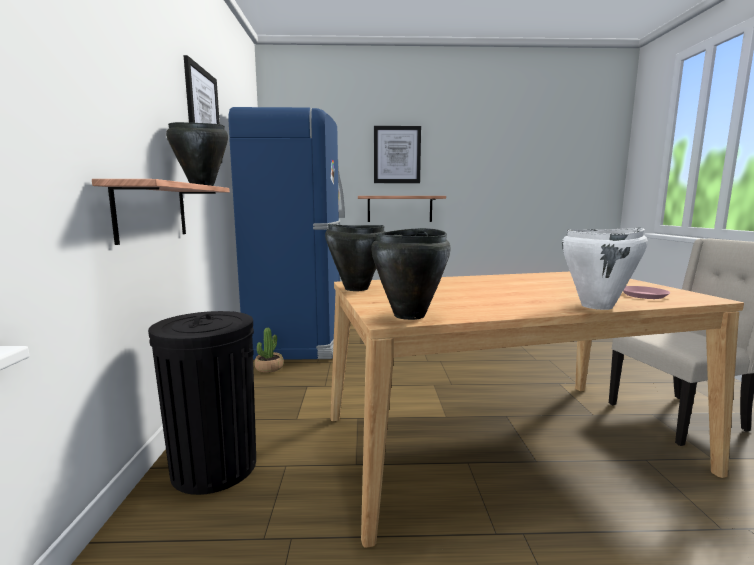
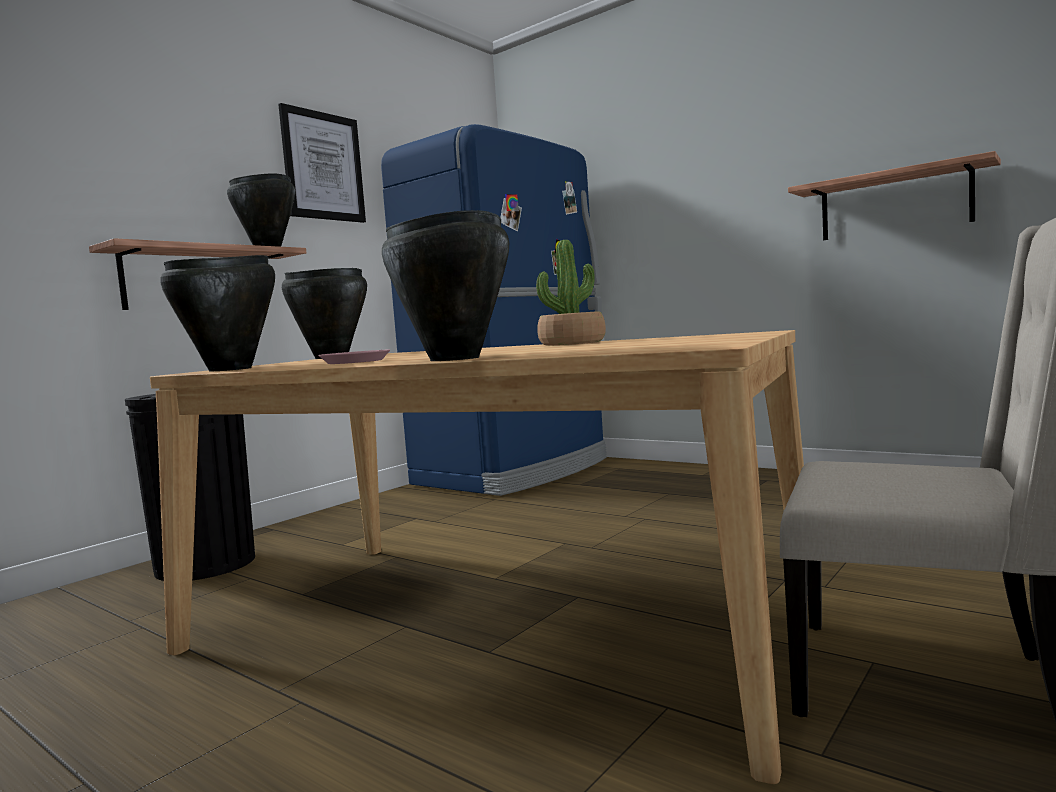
camera: 40 degrees right, 5 degrees down
potted plant [255,328,284,373] -> potted plant moved to [536,240,606,346]
shelf [358,196,446,222] -> shelf moved to [788,151,1001,240]
picture [374,126,421,183] -> none
white cooking pot [562,228,648,310] -> black cooking pot [382,210,509,361]
pink plate [623,286,670,299] -> pink plate moved to [318,350,390,364]

